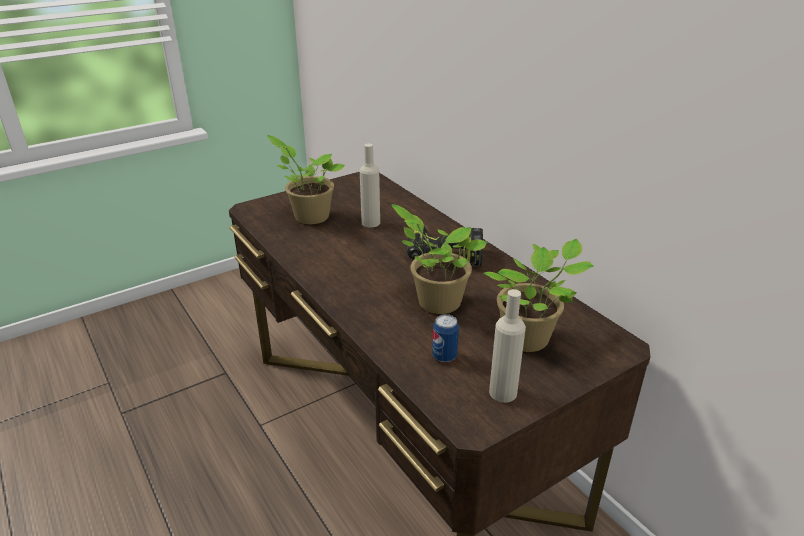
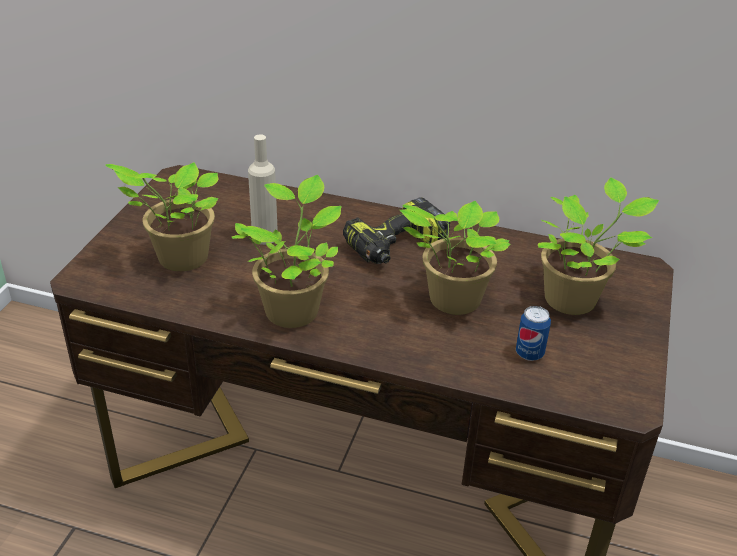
camera: 40 degrees left, 5 degrees up
beige bottle [489,289,526,403] -> none
none -> potted plant [232,175,342,328]

